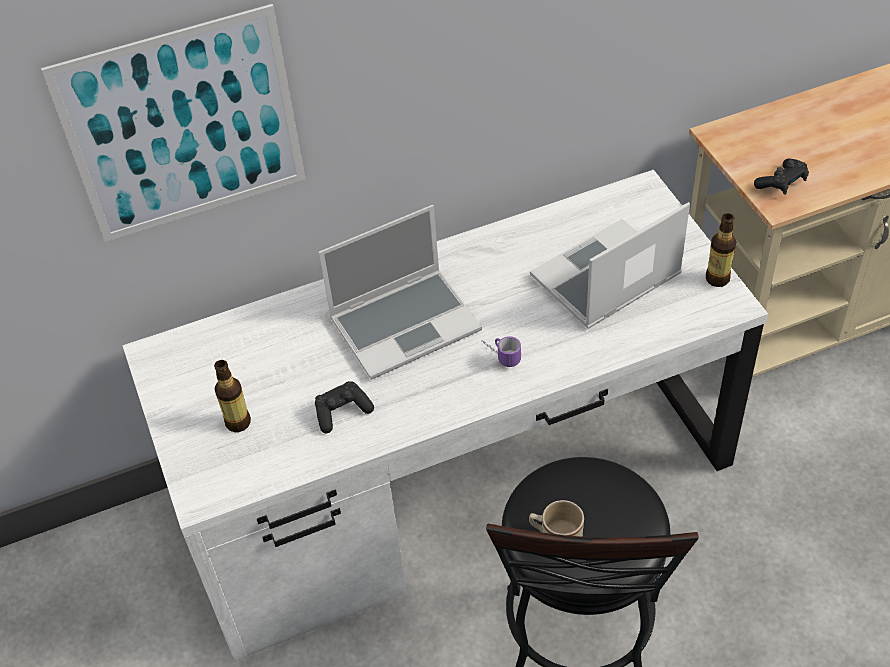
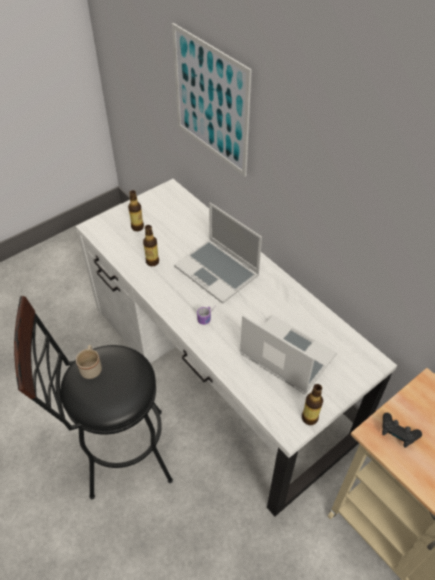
camera: 70 degrees right, 0 degrees up
black game controller [315,381,374,433] -> bottle [143,225,159,266]

